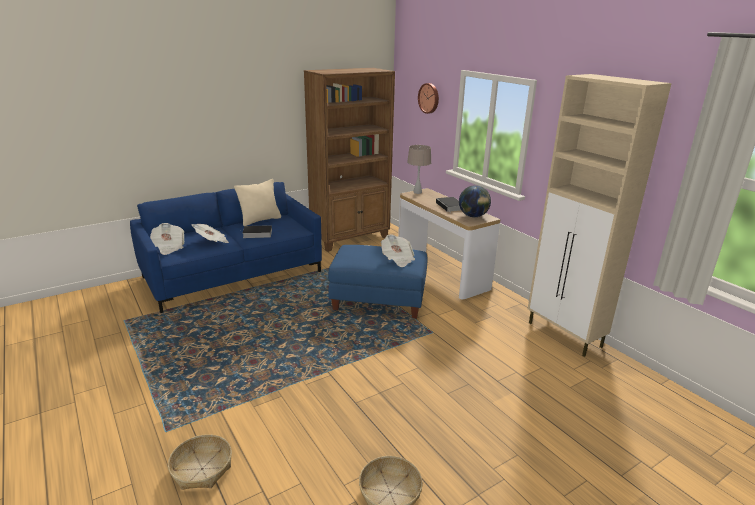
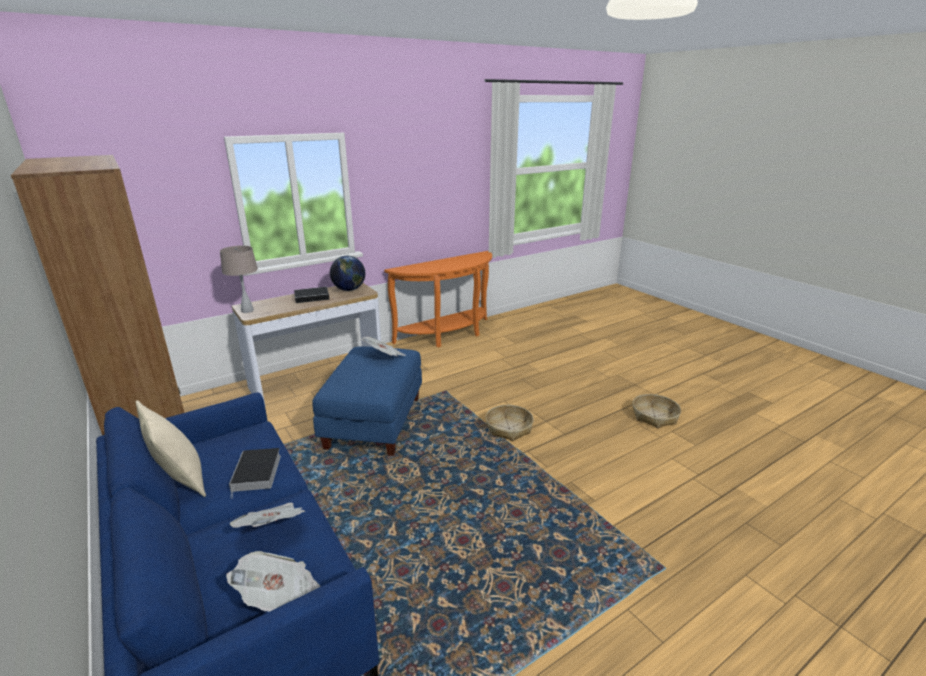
camera: 90 degrees left, 0 degrees up
basket [168,434,232,490] -> basket moved to [486,405,534,441]
wall clock [418,83,439,114] -> none
beige cabinet [528,74,672,357] -> orange console table [384,251,492,347]

